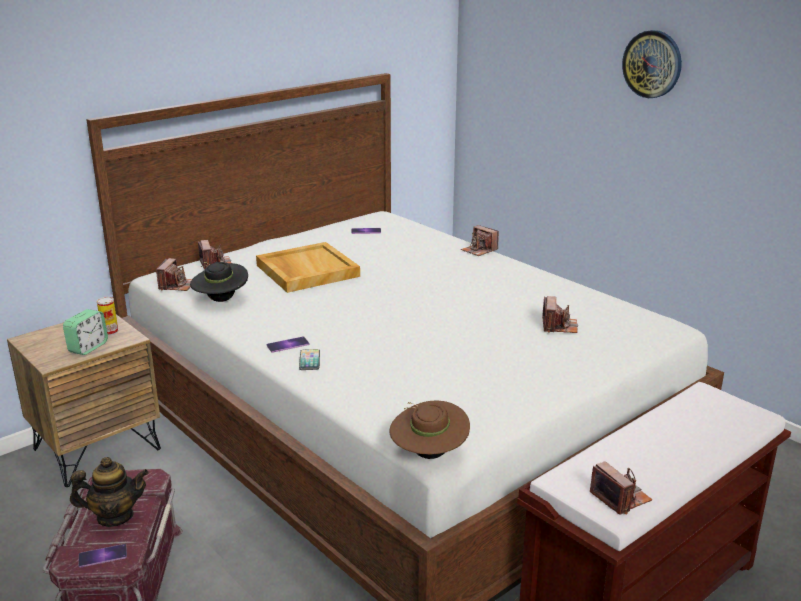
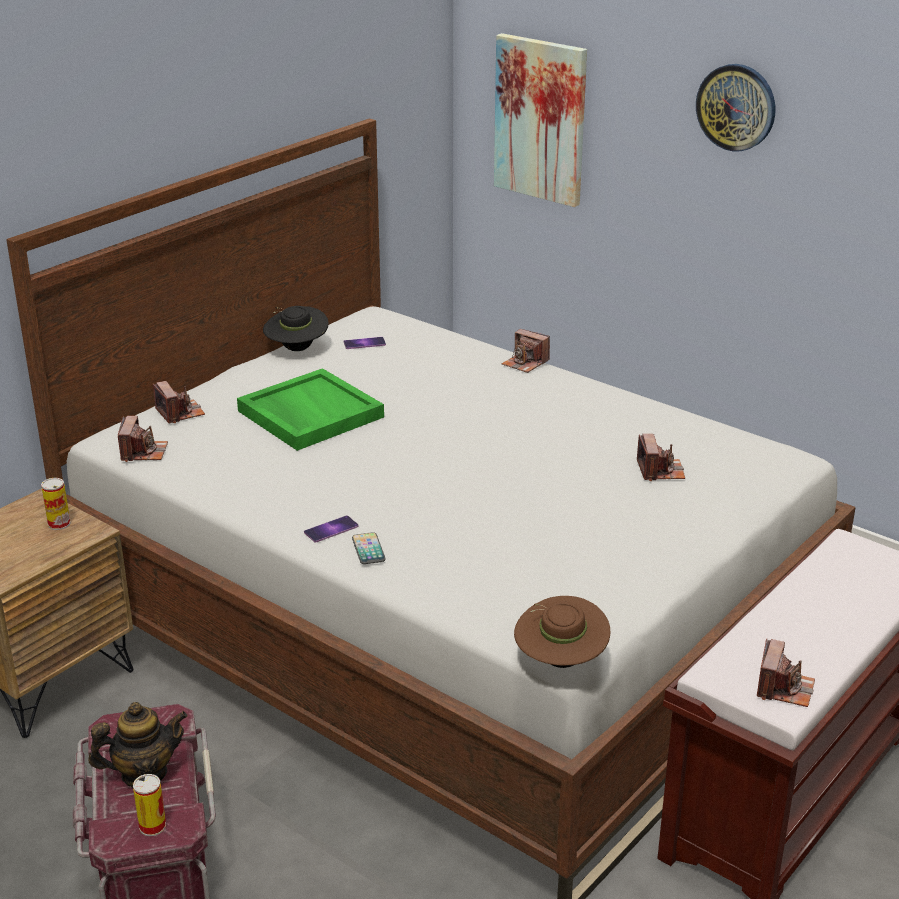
camera: 10 degrees left, 5 degrees up
alarm clock [63,309,108,355] -> none
phone [79,544,127,568] -> can [133,774,166,836]
black hat [190,262,248,302] -> black hat moved to [263,306,328,351]
beige tray [256,242,360,293] -> green tray [237,368,384,451]
camera [590,461,652,514] -> camera turned 60 degrees clockwise [757,639,815,707]
none -> picture [494,33,587,207]

